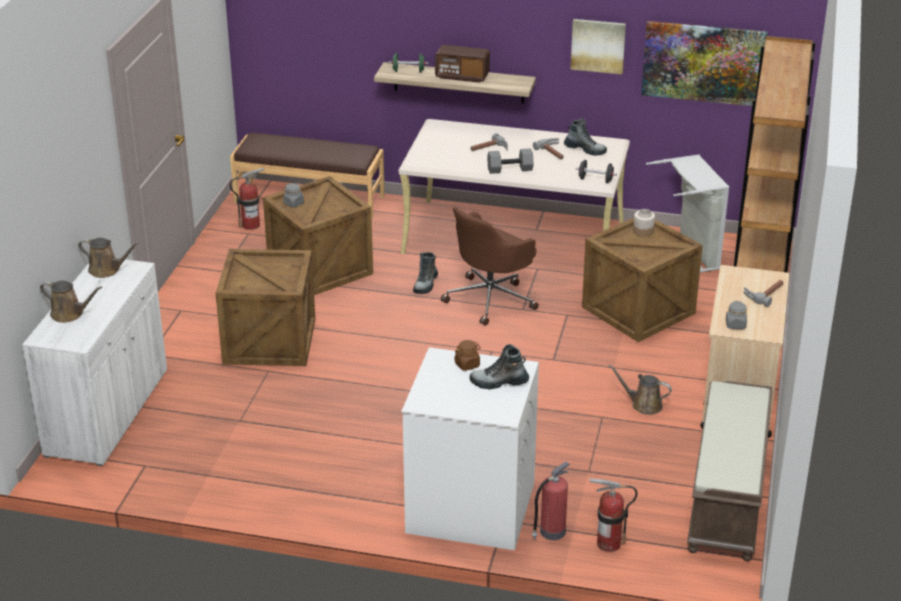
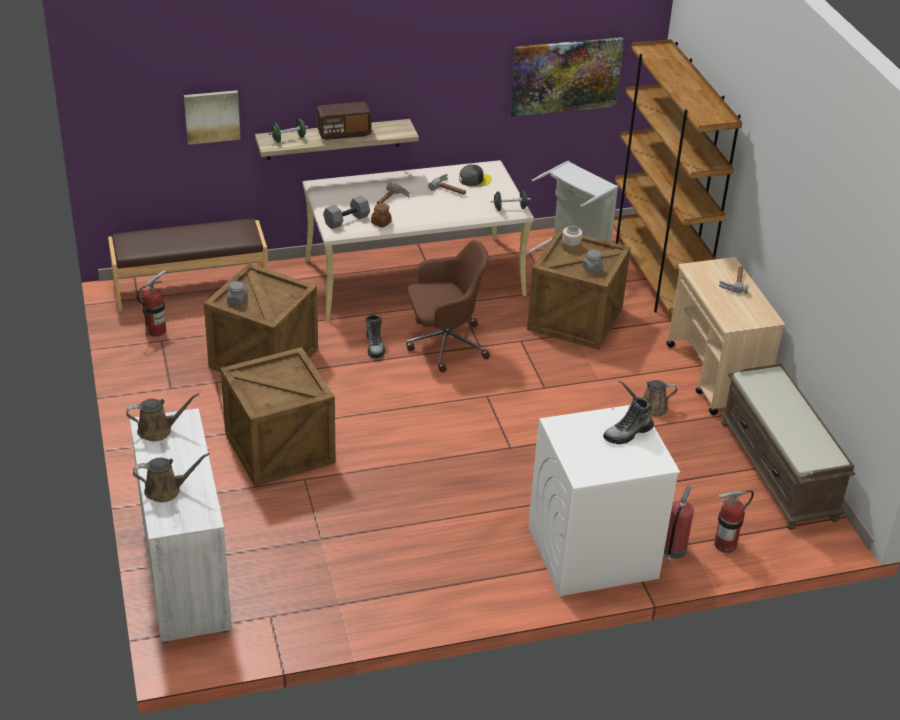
camera: 30 degrees left, 5 degrees up
brown office chair [441,207,538,326] -> brown office chair turned 120 degrees counterclockwise [406,240,490,373]
brown jar [454,340,481,371] -> brown jar moved to [371,203,392,227]
grey dumbbell [487,148,534,174] -> grey dumbbell moved to [323,196,370,229]
boot [564,118,607,156] -> grey cap [459,164,492,186]
picture [571,19,626,74] -> picture moved to [184,90,241,145]
grey jar [726,301,747,329] -> grey jar moved to [582,249,603,274]

